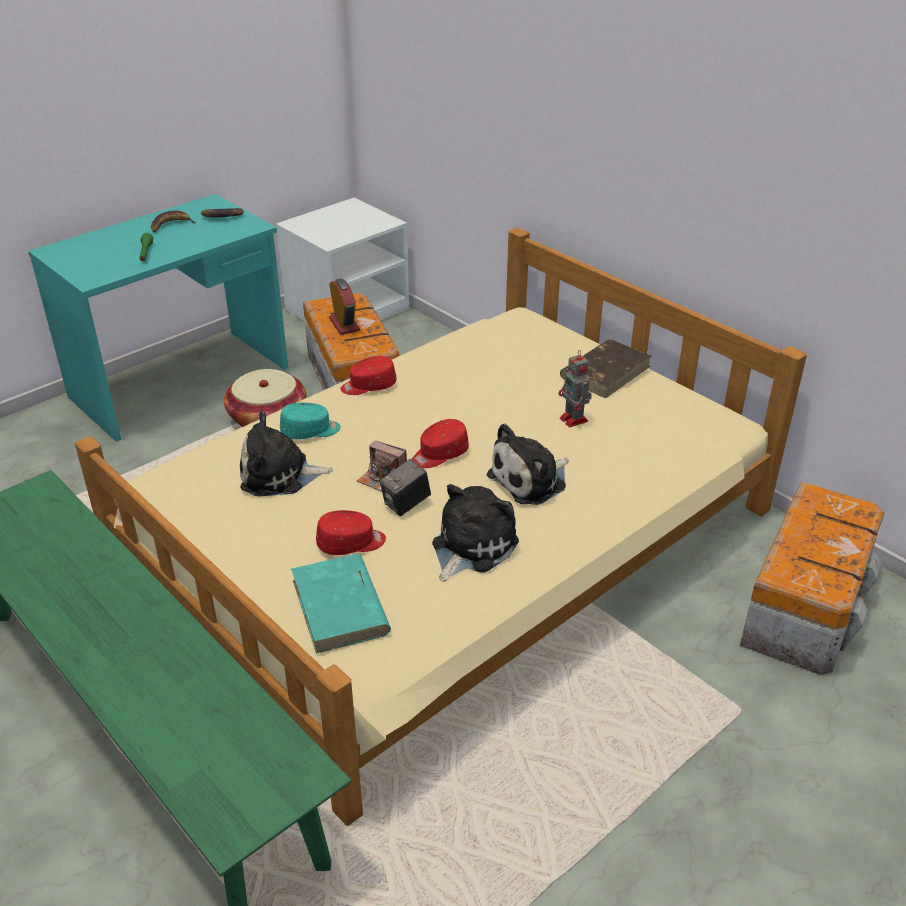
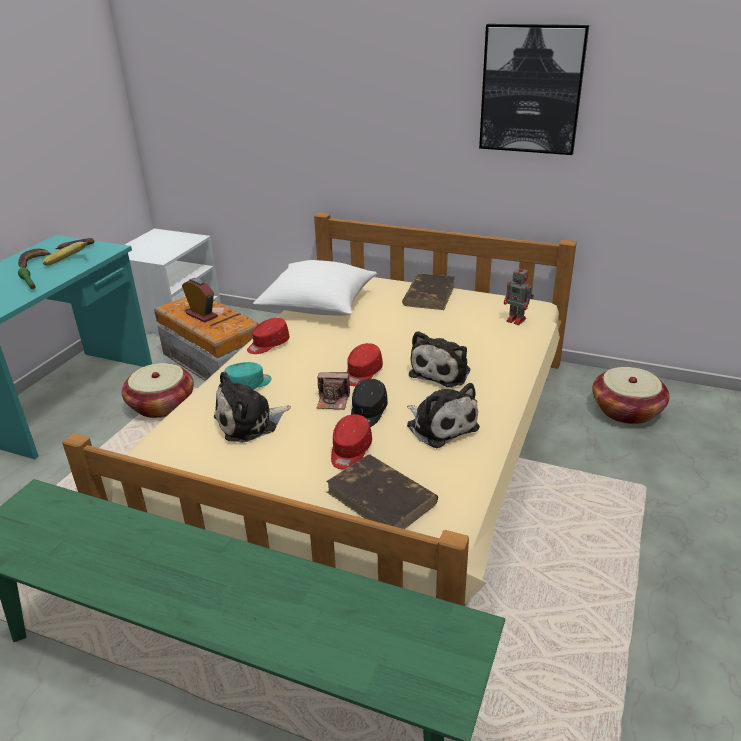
camera: 25 degrees left, 5 degrees down
turquoise book [291,554,391,654] -> brown book [326,455,438,529]
red cap [316,510,386,555] -> red cap turned 150 degrees clockwise [331,414,372,470]
camera [380,459,431,516] -> black cap [351,379,388,427]
plush toy [432,484,519,582] -> plush toy turned 135 degrees clockwise [407,383,480,448]
toy robot [558,351,592,427] -> toy robot moved to [504,263,534,325]
storage box [740,482,884,675] -> basket [592,367,669,424]
none -> banana [43,242,87,265]
none -> white pillow [253,260,377,316]
none -> picture [479,24,589,155]

